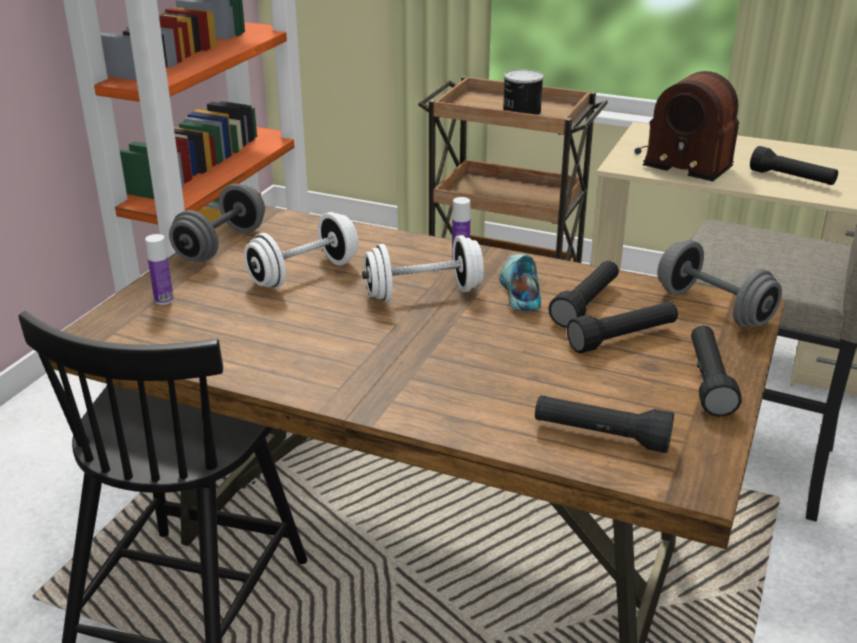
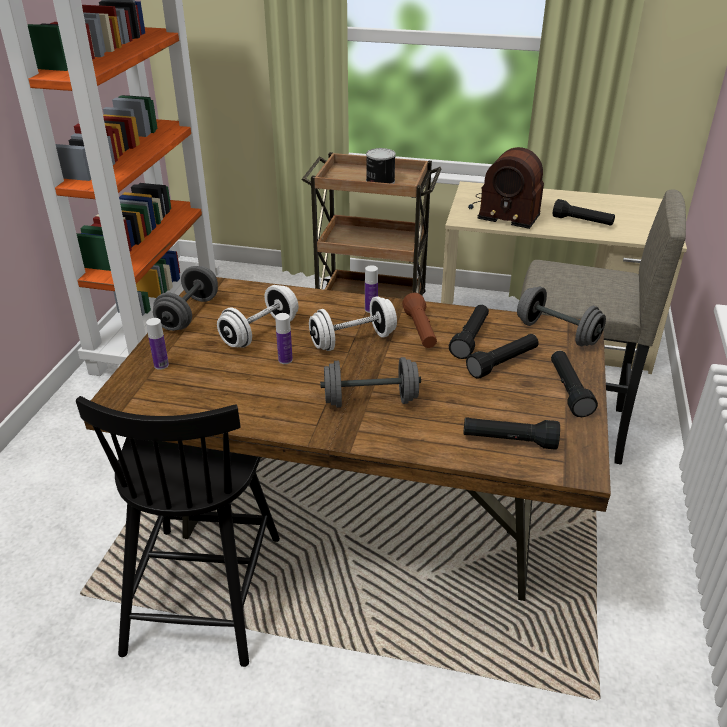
camera: 10 degrees left, 5 degrees up
shoe [499,254,541,311] -> brown flashlight [402,293,437,348]
none -> bottle [275,313,293,364]
none -> grey dumbbell [320,357,421,408]

